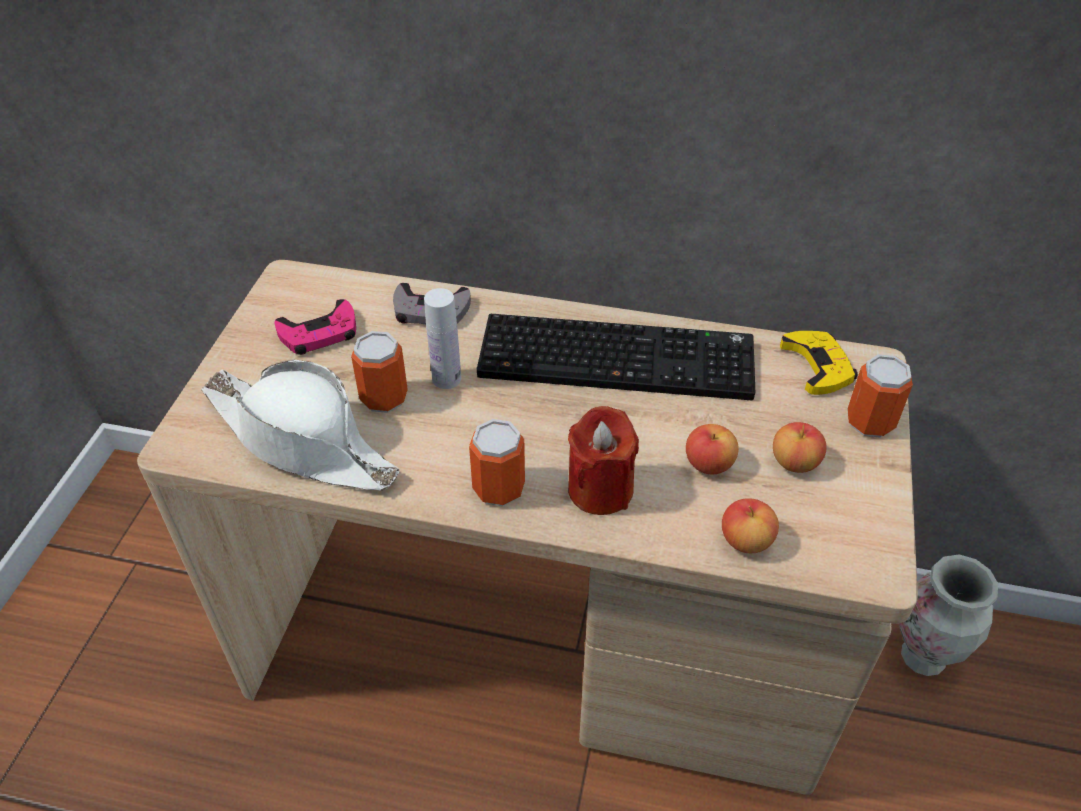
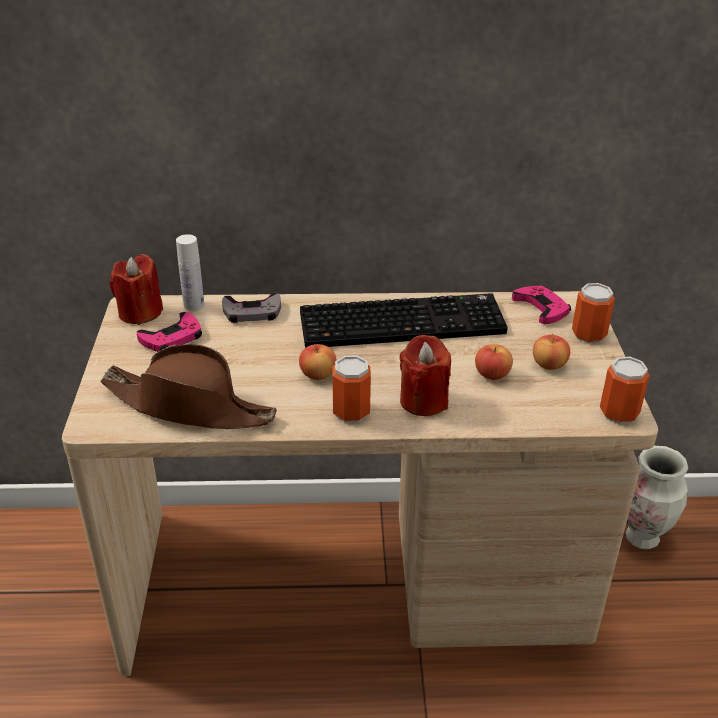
camera: 15 degrees left, 10 degrees down
white hat [201,359,400,490] -> brown hat [100,344,277,429]
can [351,331,408,413] -> can moved to [600,357,650,424]
white bottle [424,288,461,389] -> white bottle moved to [176,234,204,311]
apple [722,498,779,553] -> apple moved to [299,344,337,380]
yellow game controller [780,331,857,395] -> pink game controller [512,286,571,324]
none -> red candle [110,254,163,325]

